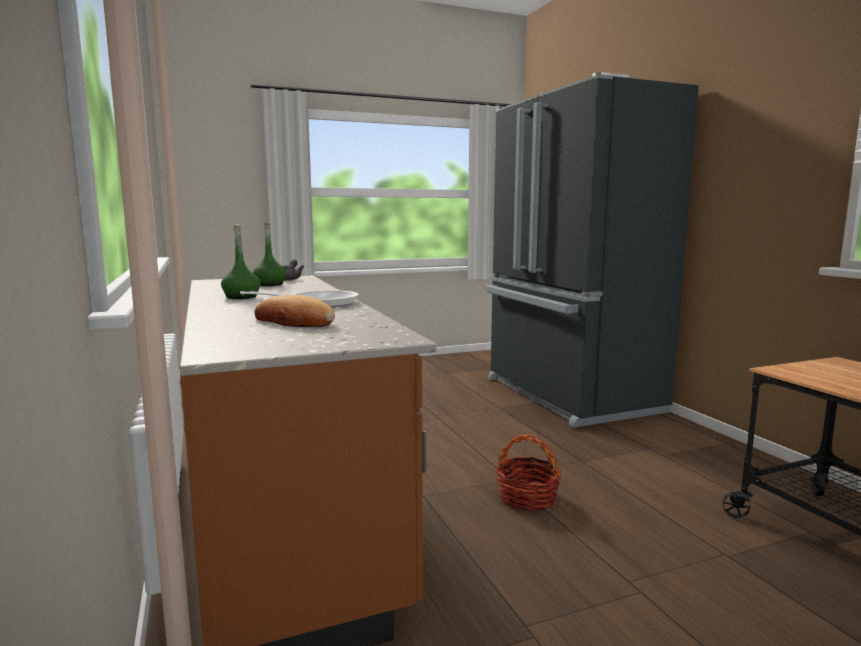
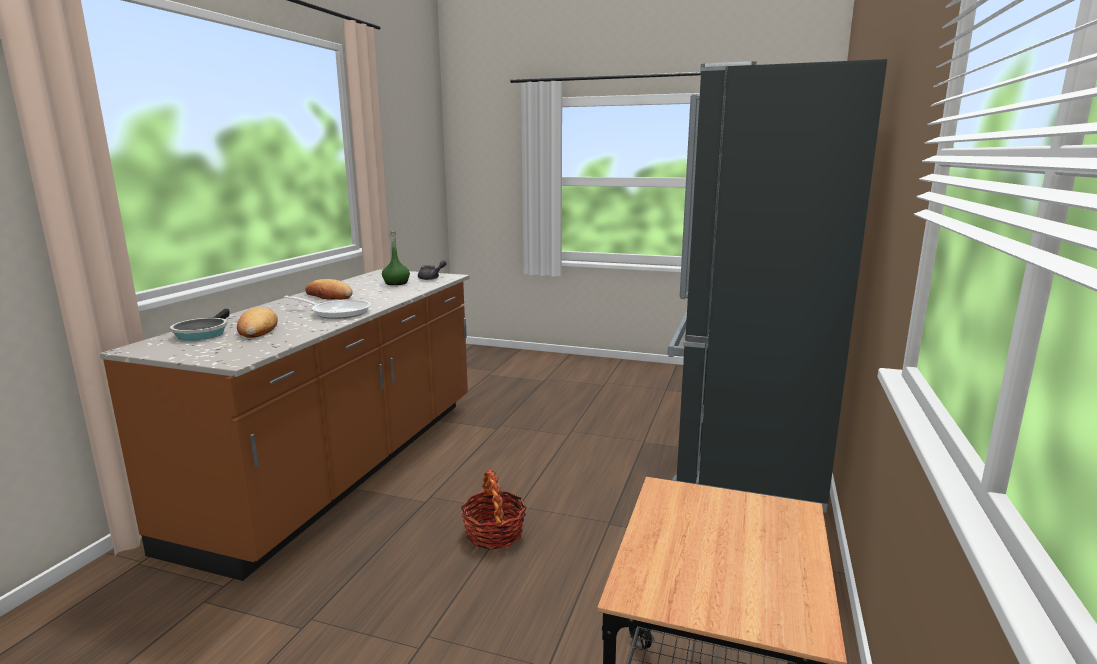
camera: 40 degrees right, 5 degrees up
green bottle [221,225,261,299] -> bread [305,279,353,300]
none -> frying pan [170,309,230,341]

